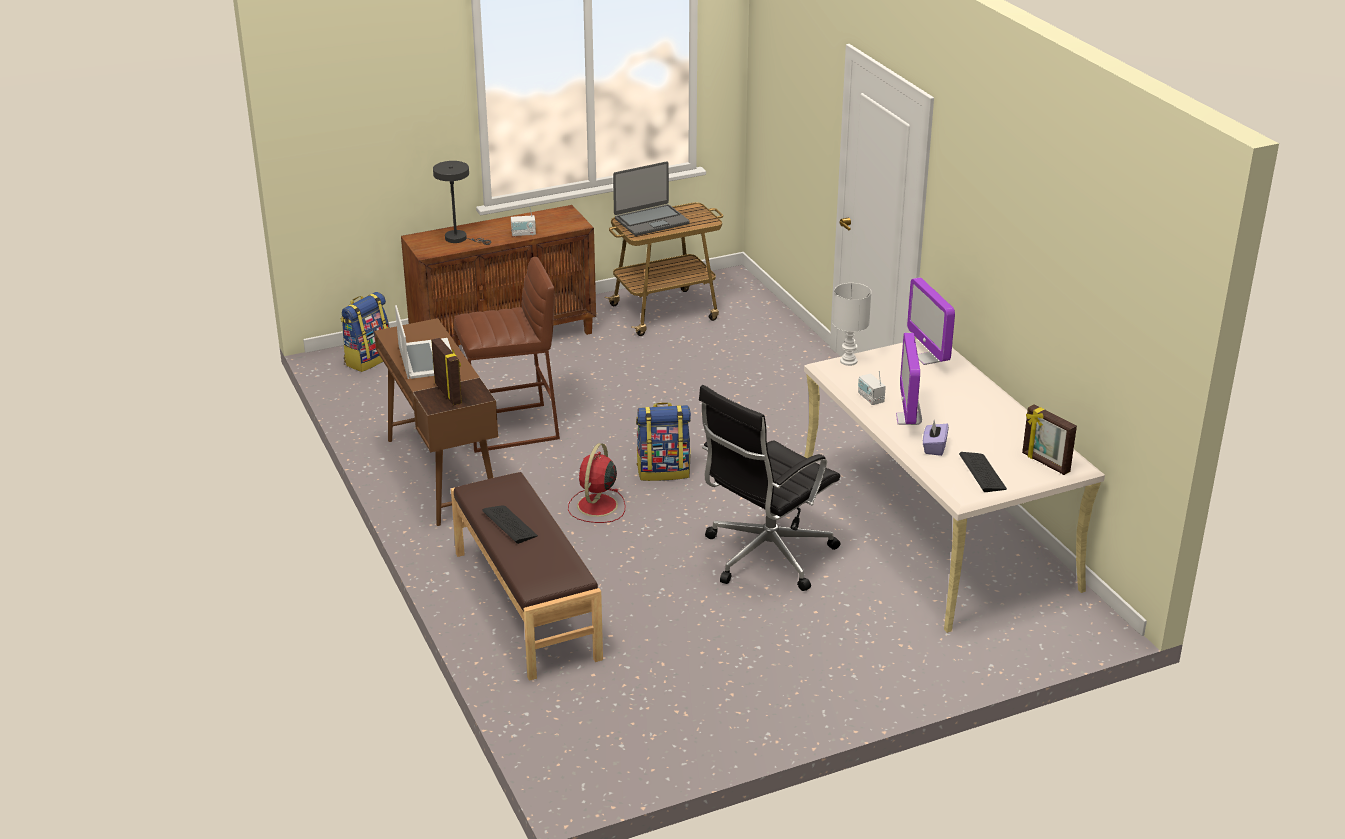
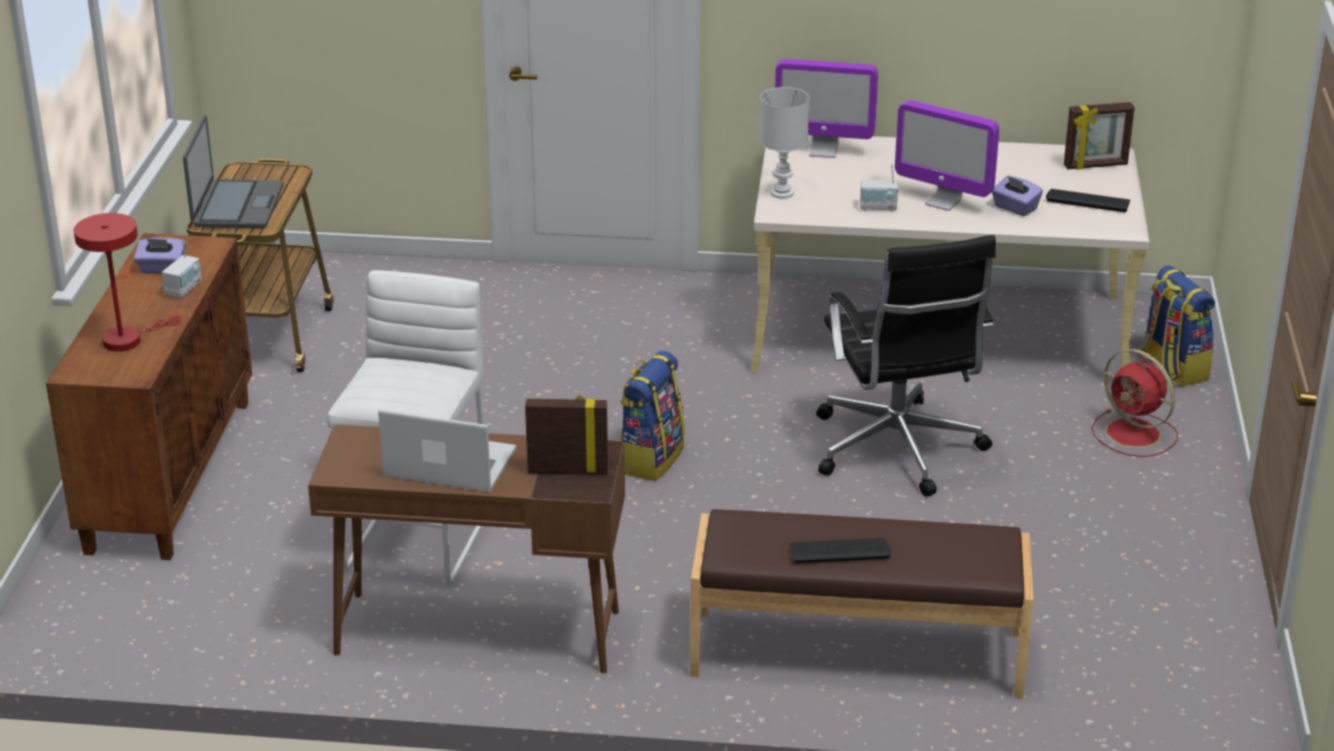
camera: 60 degrees left, 0 degrees up
backpack [340,292,390,372] -> backpack moved to [1141,265,1215,386]
grey table lamp [433,161,491,245] -> red table lamp [74,213,181,352]
brown stool [454,257,560,453] -> white stool [327,270,484,589]
red fan [568,443,626,523] -> red fan moved to [1091,349,1178,457]
none -> purple tissue box [134,237,186,274]

